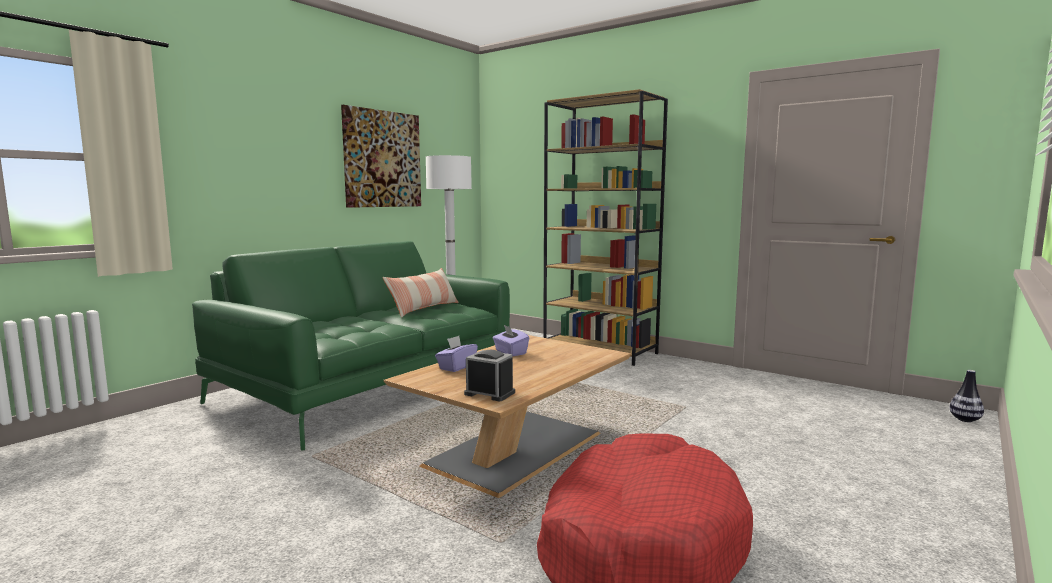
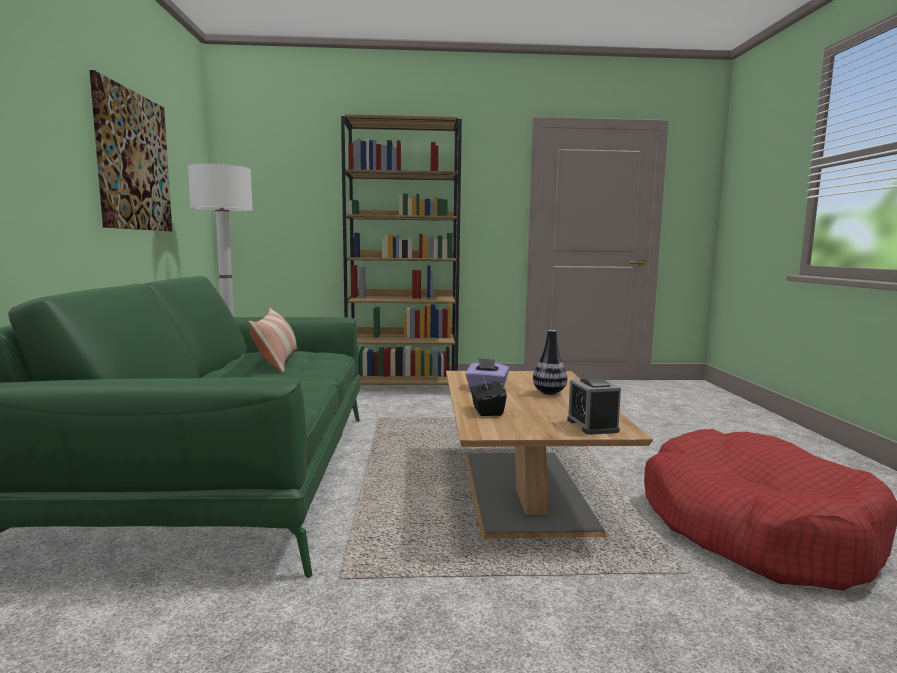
camera: 40 degrees left, 0 degrees up
purple tissue box [435,336,478,372] -> black tissue box [470,374,507,416]
alarm clock [464,350,515,401] -> alarm clock turned 90 degrees counterclockwise [567,378,621,435]
vase [949,370,984,422] -> vase moved to [533,330,567,395]

